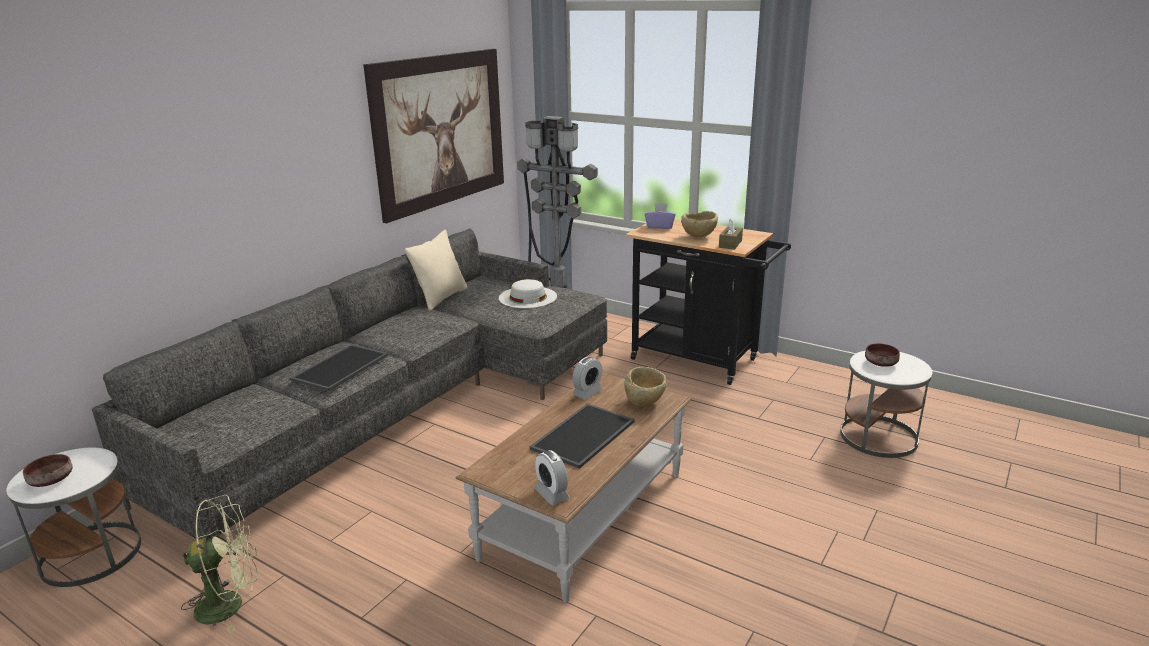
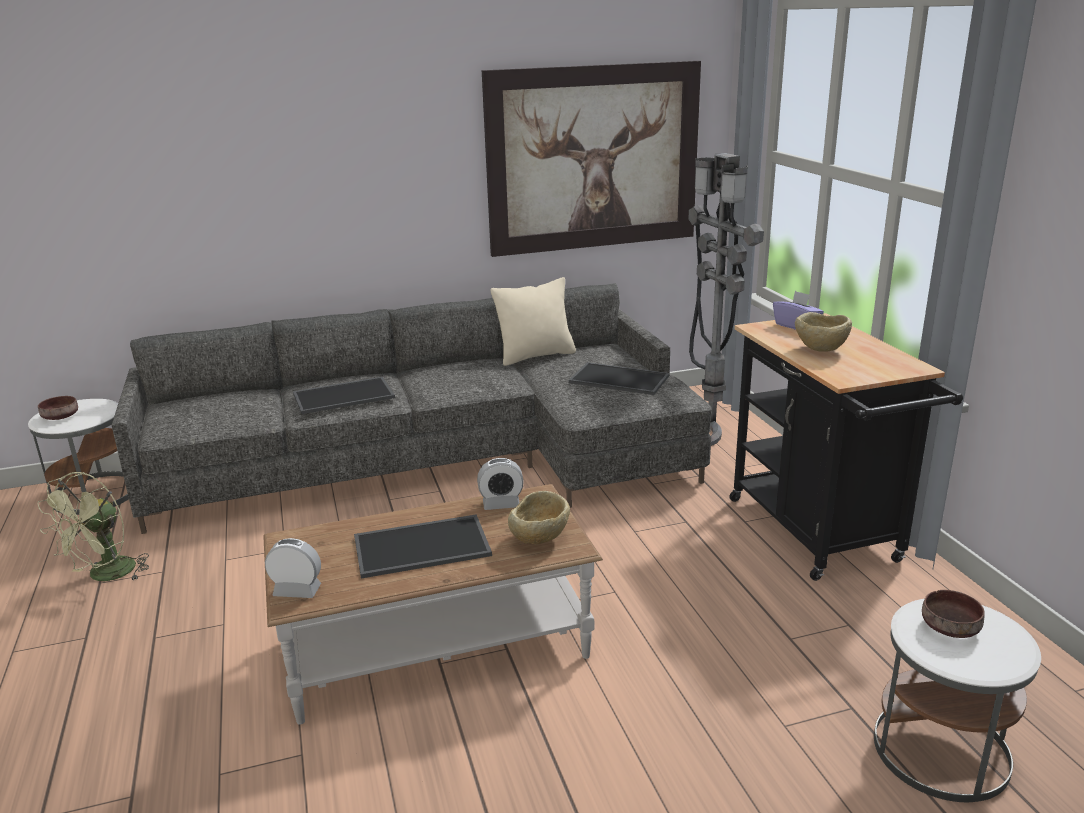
camera: 40 degrees right, 0 degrees up
green fan [181,495,258,633] -> green fan turned 90 degrees clockwise [37,472,149,581]
white hat [499,279,557,308] -> tray [568,362,669,395]
alarm clock [535,450,570,505] -> alarm clock turned 90 degrees clockwise [265,538,321,598]
brown tissue box [719,219,743,250] -> none

